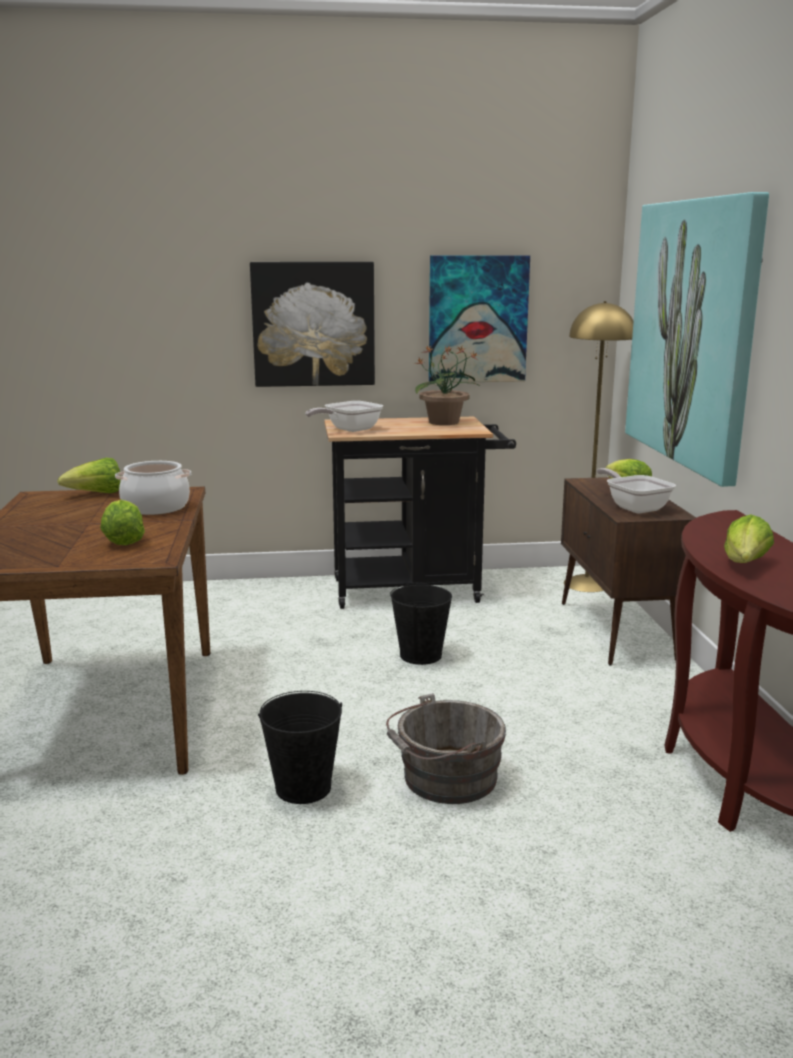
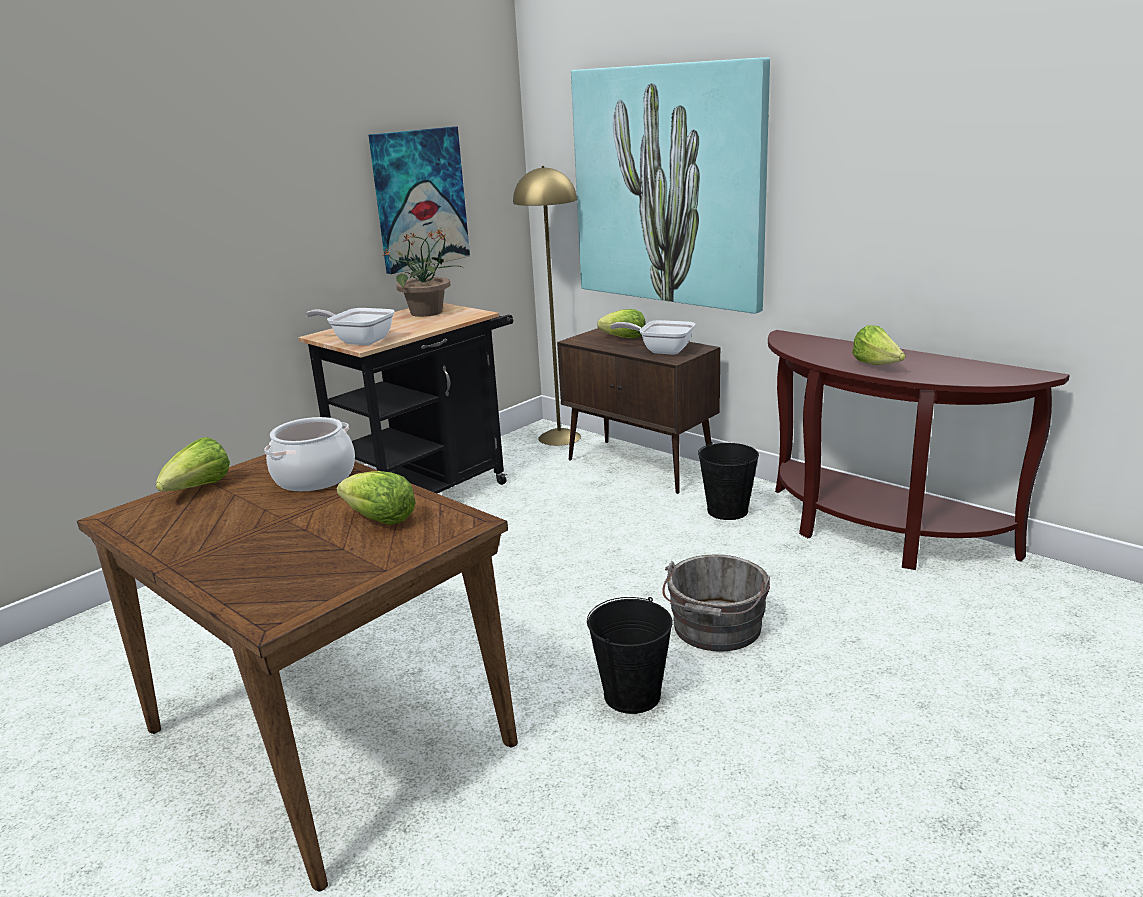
camera: 40 degrees left, 5 degrees up
picture [250,262,375,387] -> none
frying pan [305,401,383,432] -> frying pan turned 105 degrees clockwise [306,308,395,345]
black bucket [390,582,452,665] -> black bucket moved to [698,442,759,520]

